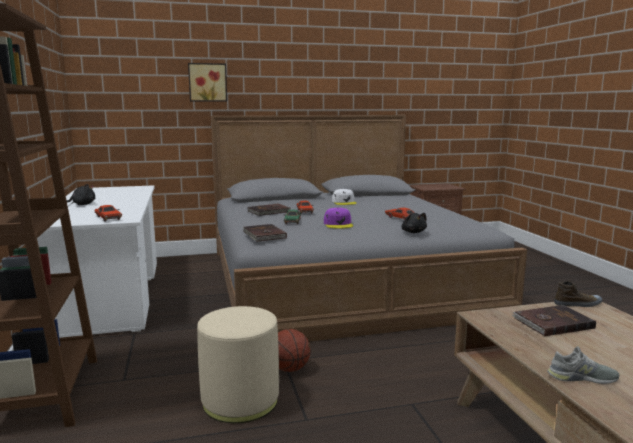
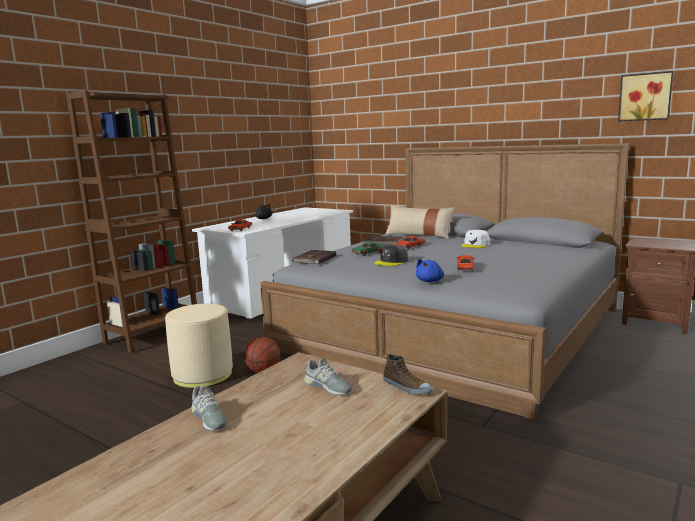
camera: 50 degrees right, 0 degrees up
picture [188,63,227,102] -> picture moved to [618,71,673,121]
purple cap [324,208,353,228] -> grey cap [374,245,408,266]
black plush toy [401,213,427,233] -> blue plush toy [416,259,444,282]
brown book [512,305,596,336] -> grey shoe [304,358,352,395]
none -> beige pillow [385,205,455,239]

